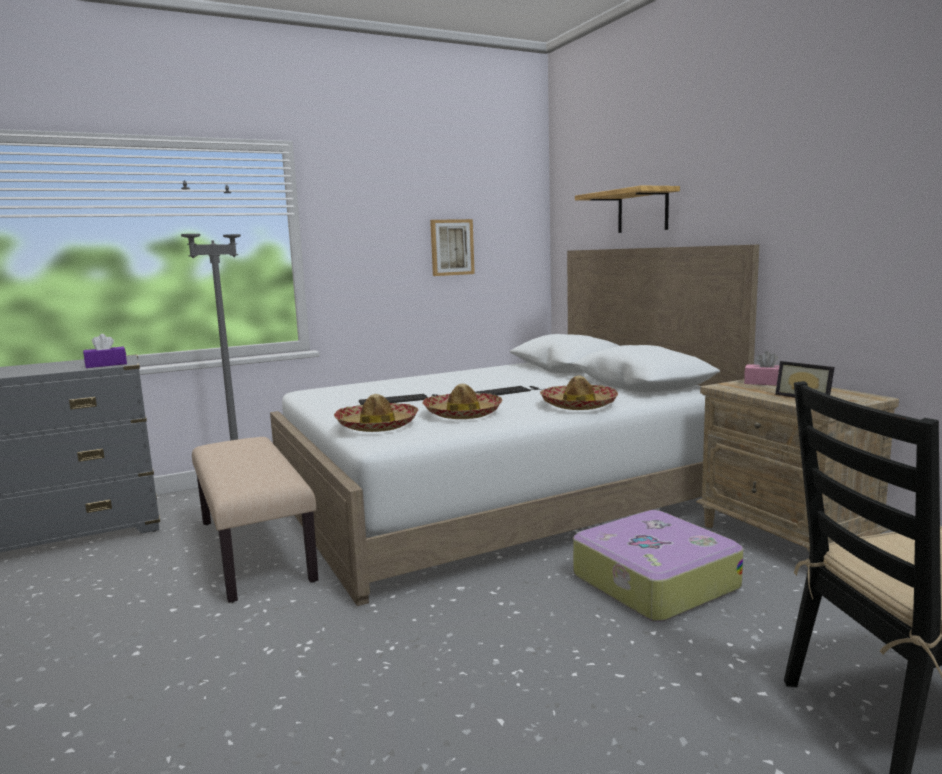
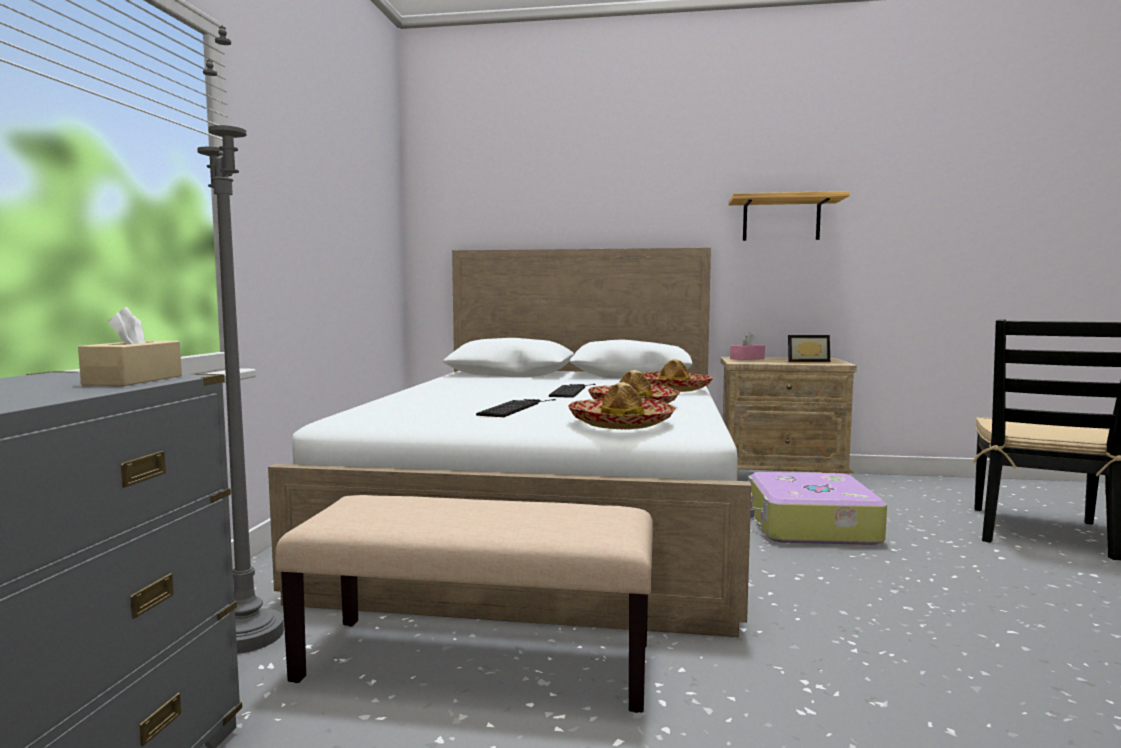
camera: 55 degrees left, 5 degrees down
purple tissue box [83,334,127,368] -> beige tissue box [78,307,182,386]
picture [430,219,475,276] -> none
shelf [575,185,680,233] -> shelf moved to [729,191,850,241]

